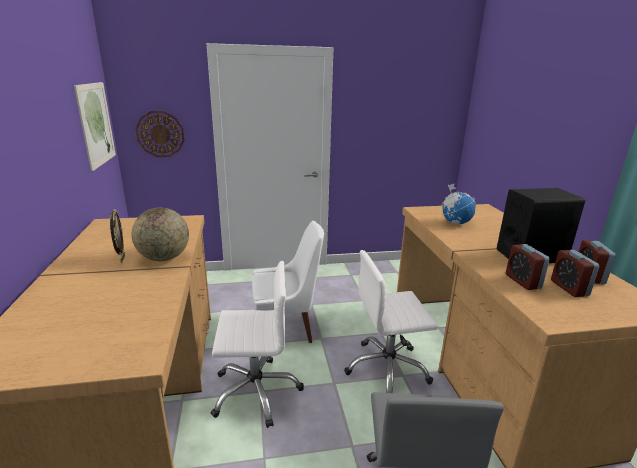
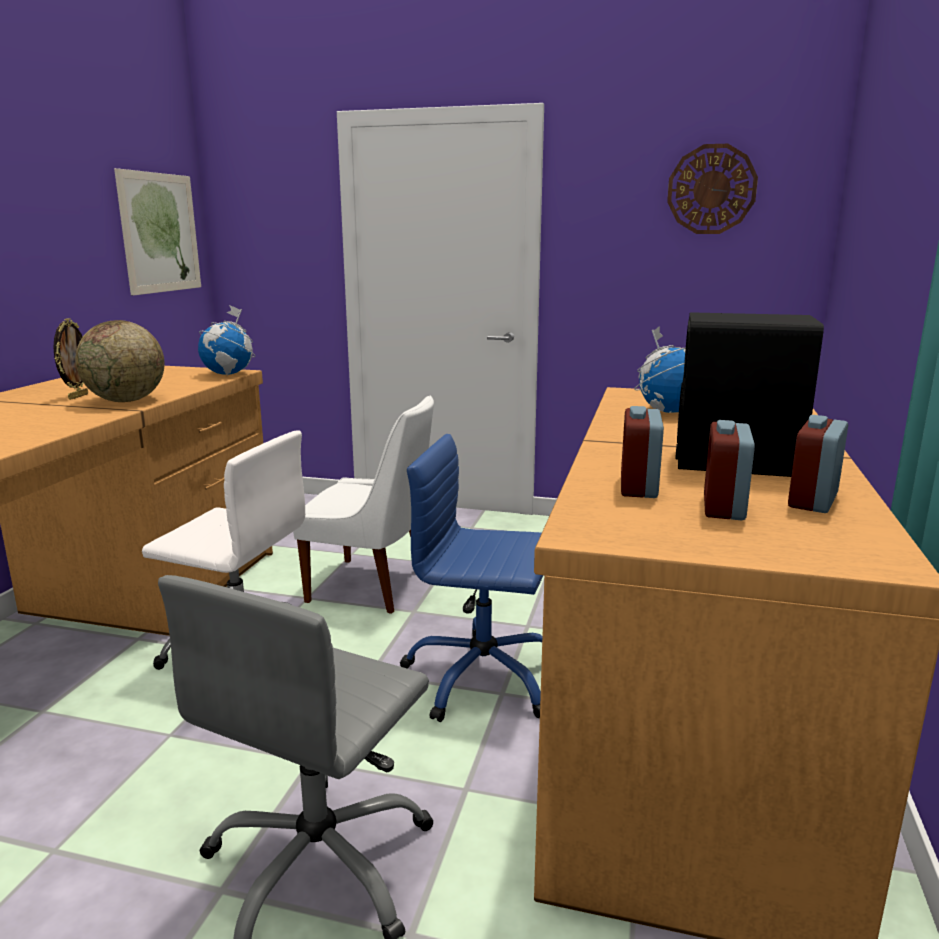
camera: 25 degrees right, 5 degrees down
wall clock [135,111,185,157] -> wall clock moved to [667,144,758,234]
white office chair [344,250,438,393] -> blue office chair [400,434,543,722]
none -> globe [198,305,255,376]

